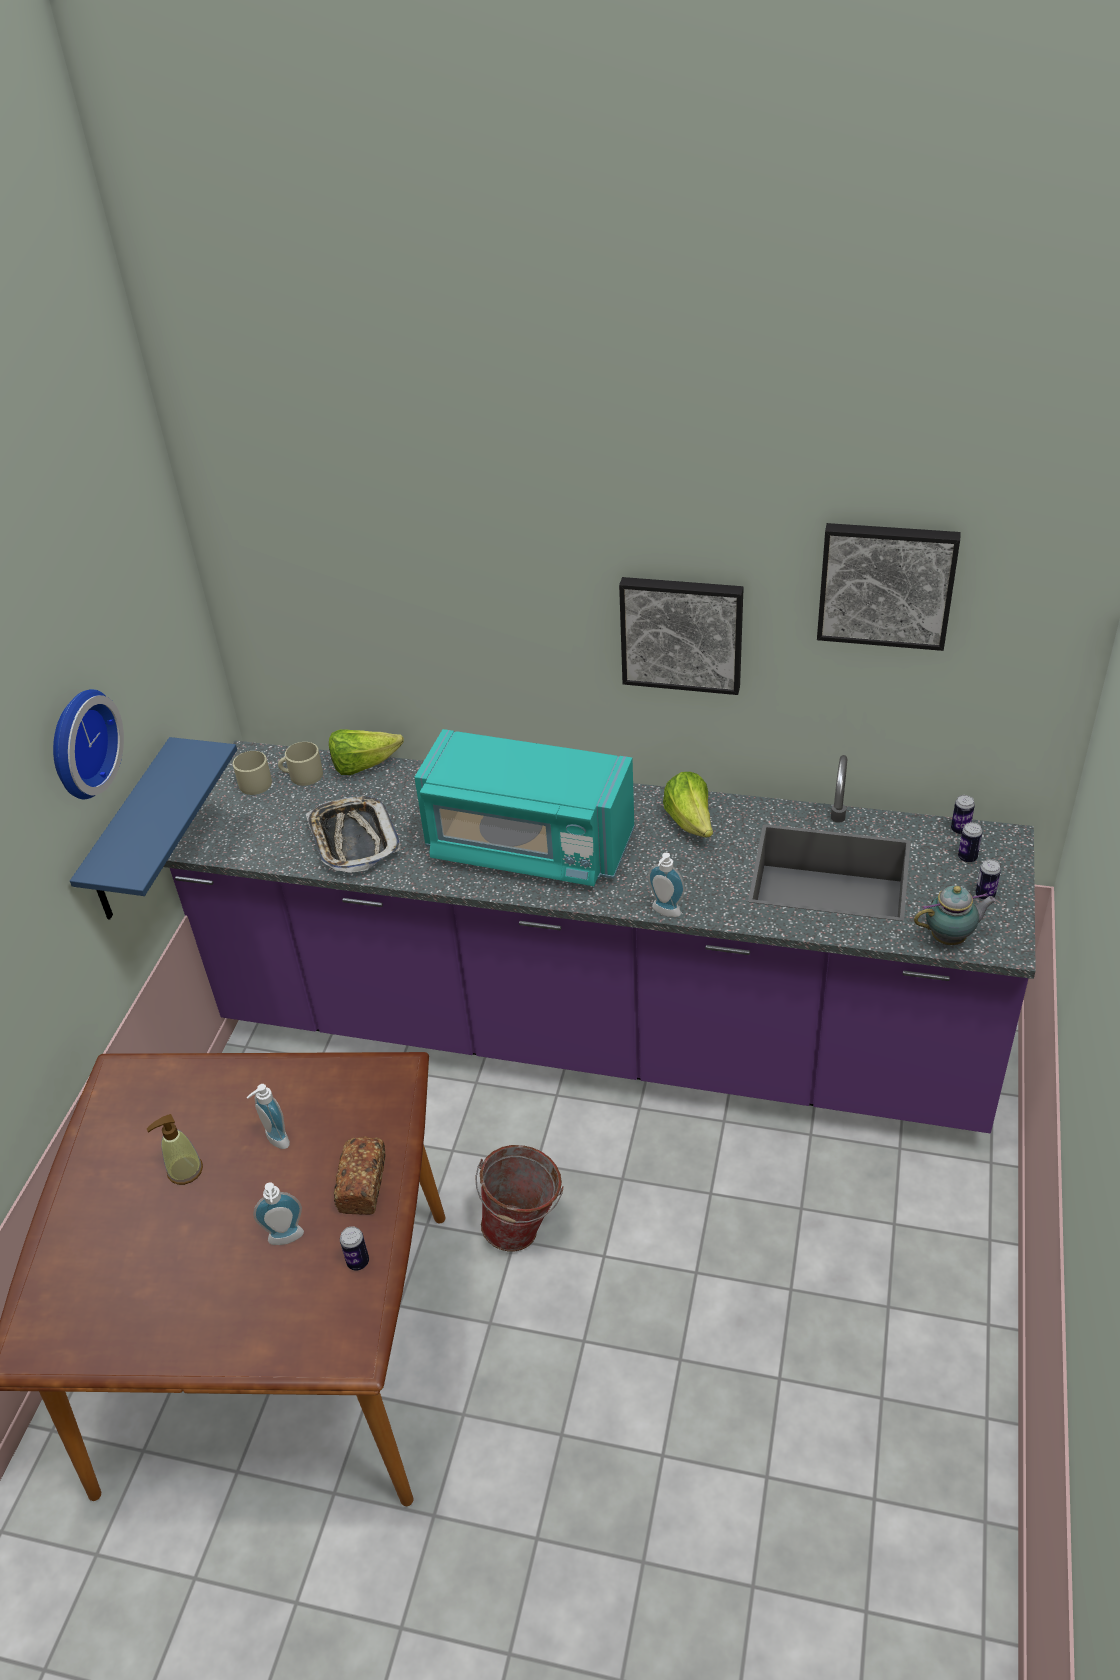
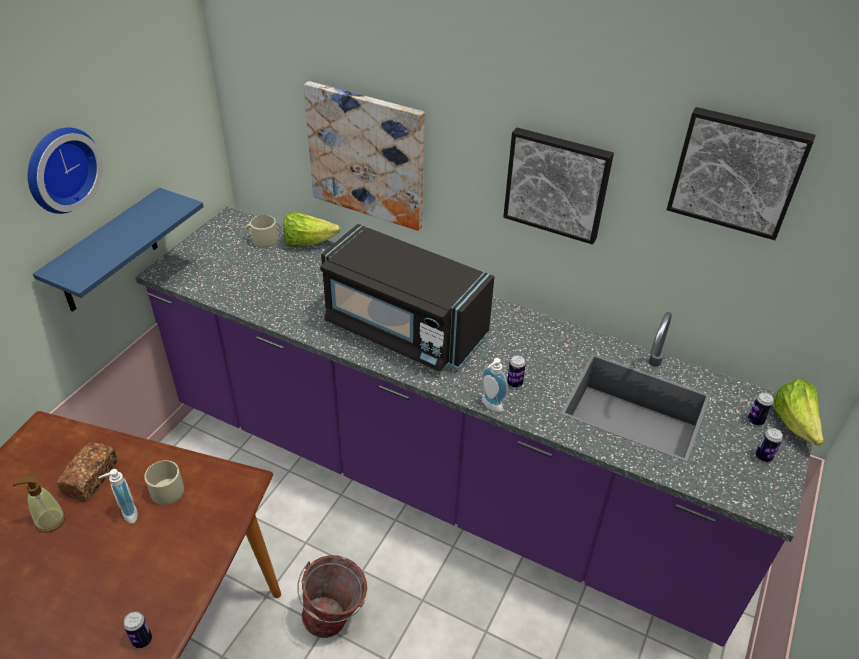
camera: 10 degrees right, 0 degrees up
beige mug [233,751,272,795] -> beige mug moved to [144,460,184,505]
soap dispenser [253,1182,304,1245] -> none
tray [306,796,401,873] -> none
bread [334,1136,386,1215] -> bread moved to [56,442,118,502]
turquoise microwave [414,729,634,886] -> black microwave [320,224,494,372]
lettuce [663,772,713,837] -> lettuce moved to [773,379,824,445]
teapot [914,886,996,945] -> none
can [951,795,975,835] -> can moved to [507,355,526,388]
none -> picture [304,81,425,231]

